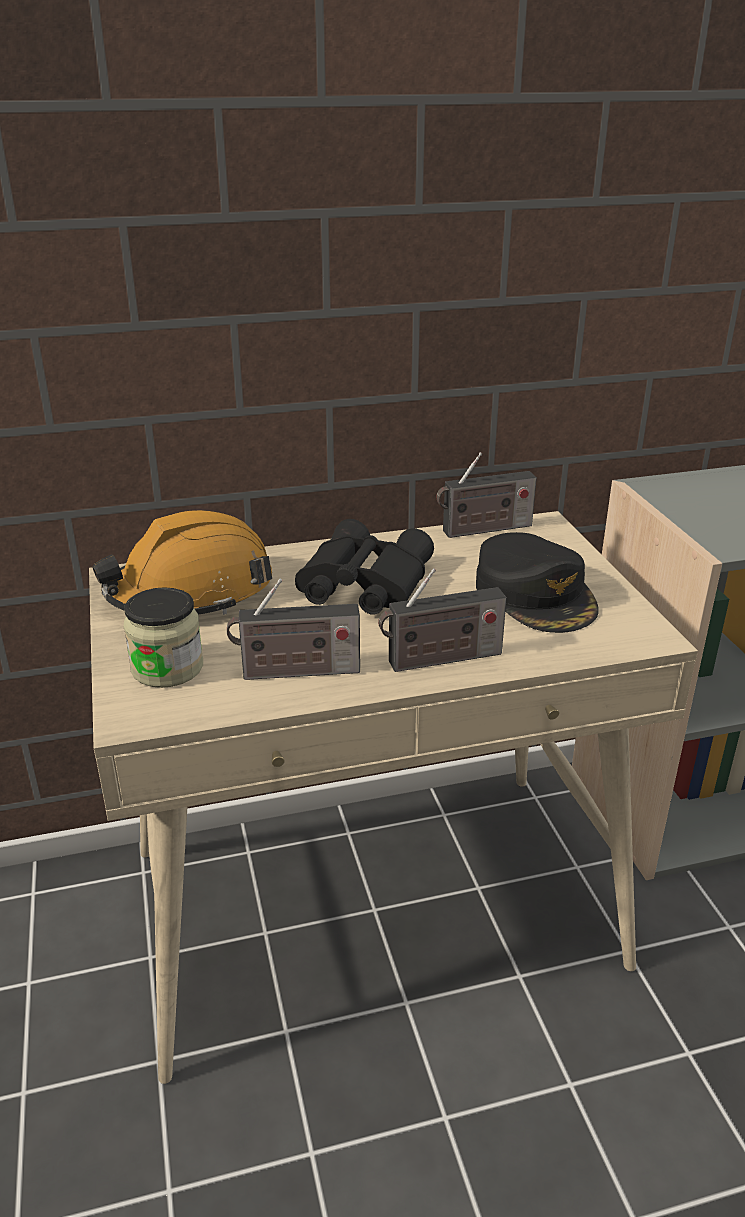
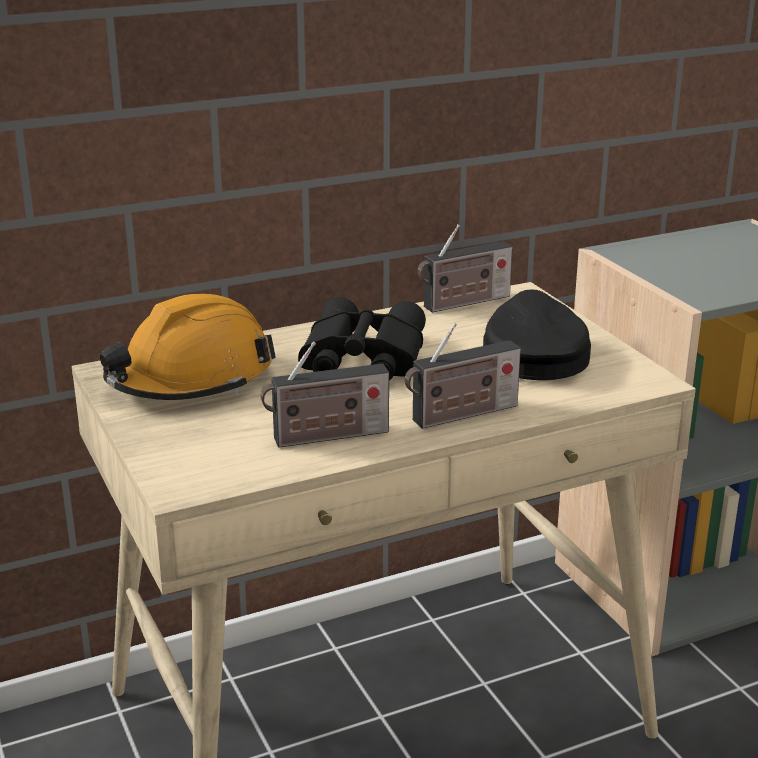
camera: 10 degrees left, 5 degrees down
jar [124,587,203,688] -> none
black cap [476,532,599,633] -> black cap turned 150 degrees counterclockwise [483,289,591,380]

